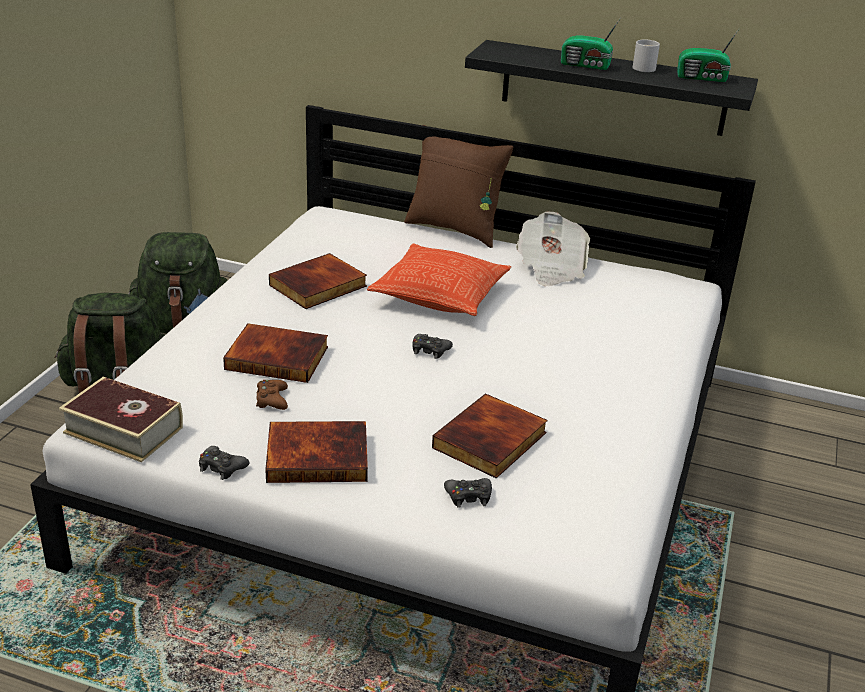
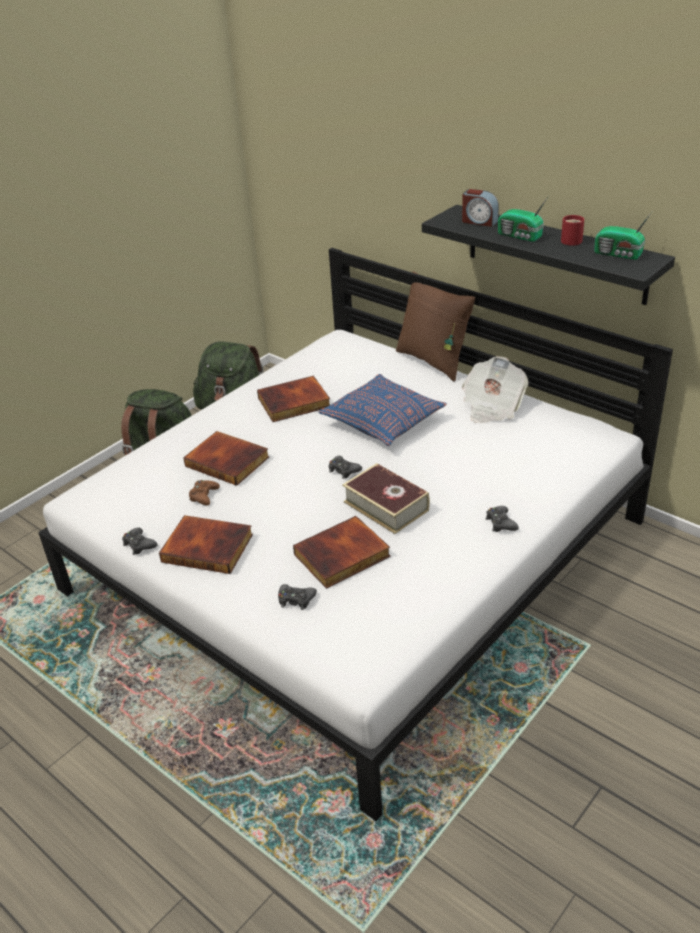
camera: 25 degrees right, 5 degrees up
book [59,376,183,462] -> book moved to [342,463,430,534]
orange pillow [367,243,511,316] -> blue pillow [318,374,447,446]
white mug [632,40,660,72] -> red mug [561,215,584,246]
none -> alarm clock [462,189,499,227]
none -> black game controller [485,506,519,532]

